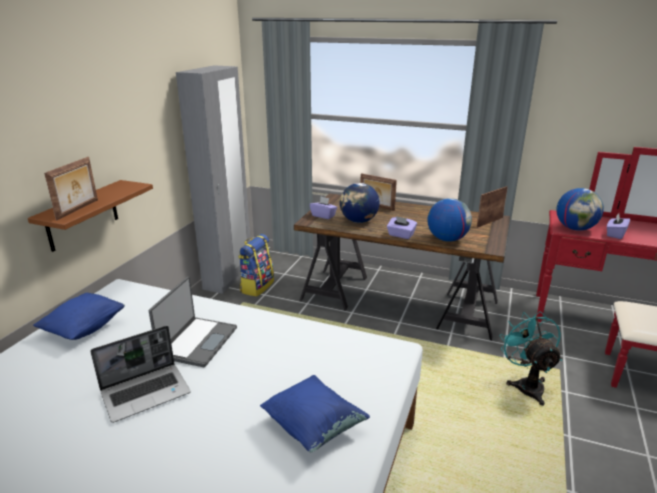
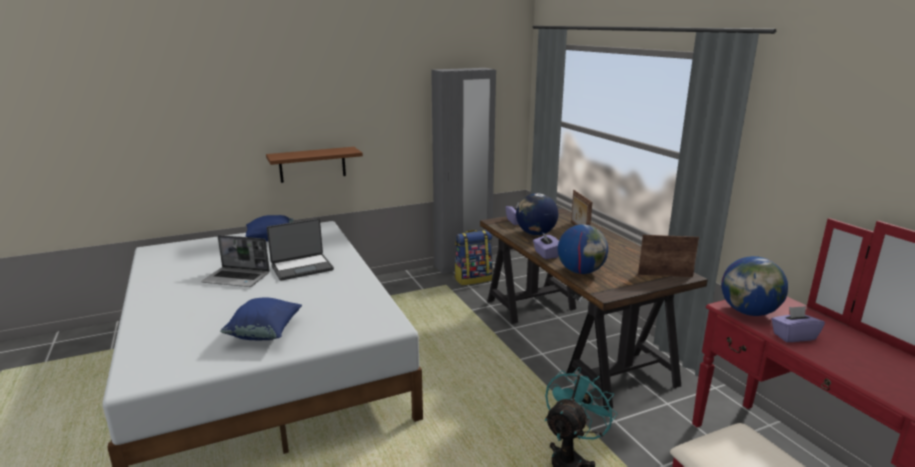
camera: 45 degrees right, 5 degrees down
picture frame [44,157,98,220] -> none

